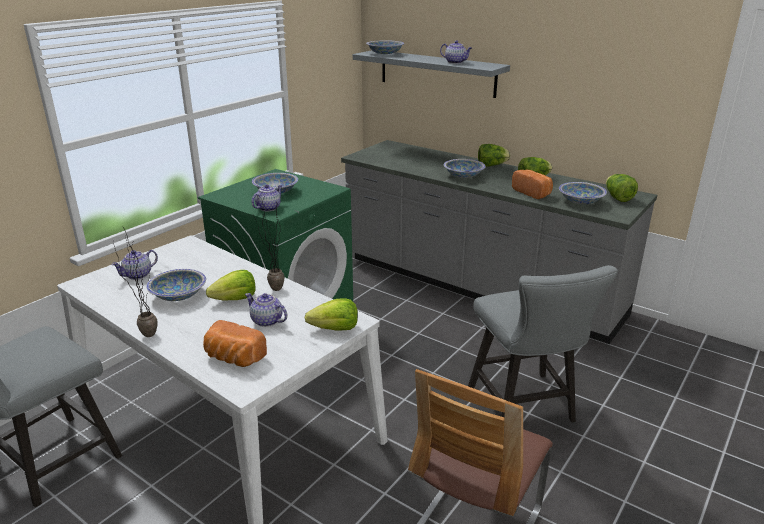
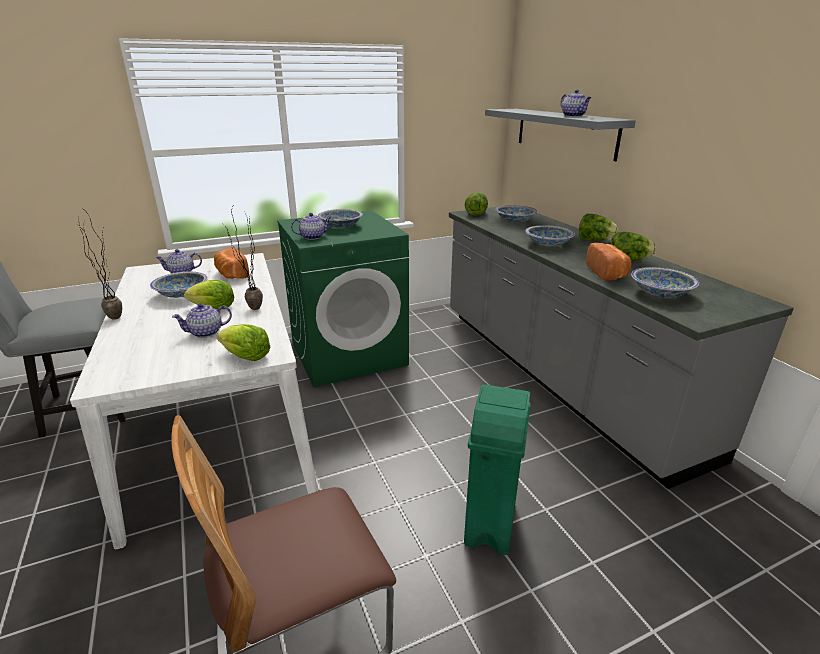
camera: 30 degrees right, 0 degrees up
bread [203,320,267,367] -> bread moved to [214,247,249,279]
teapot [245,293,288,327] -> teapot turned 90 degrees counterclockwise [172,303,232,338]
bowl [366,40,404,54] -> bowl moved to [495,205,537,222]
grey chair [468,265,618,422] -> green trash can [464,384,531,555]
lettuce [606,174,638,202] -> lettuce moved to [465,192,488,216]

